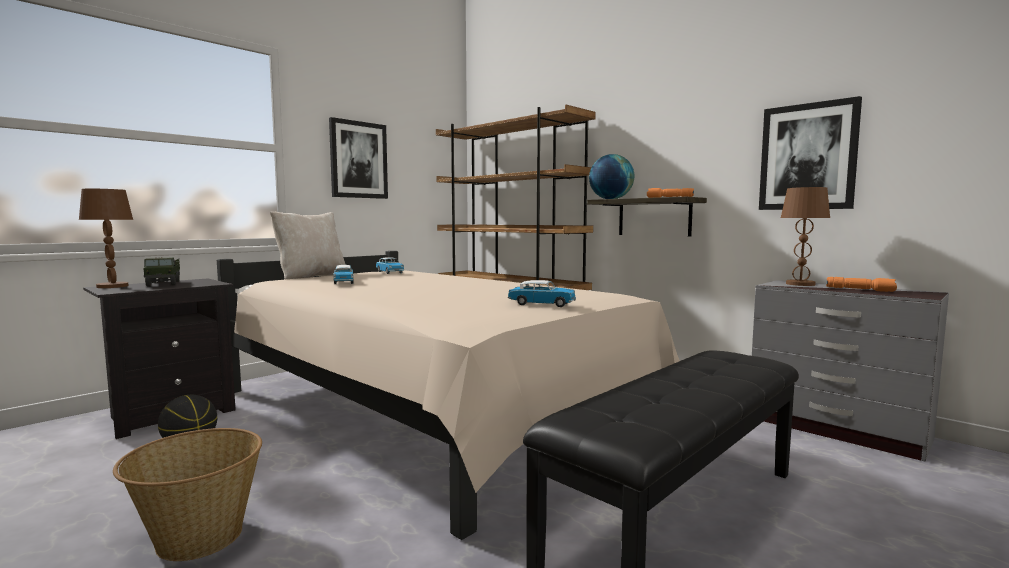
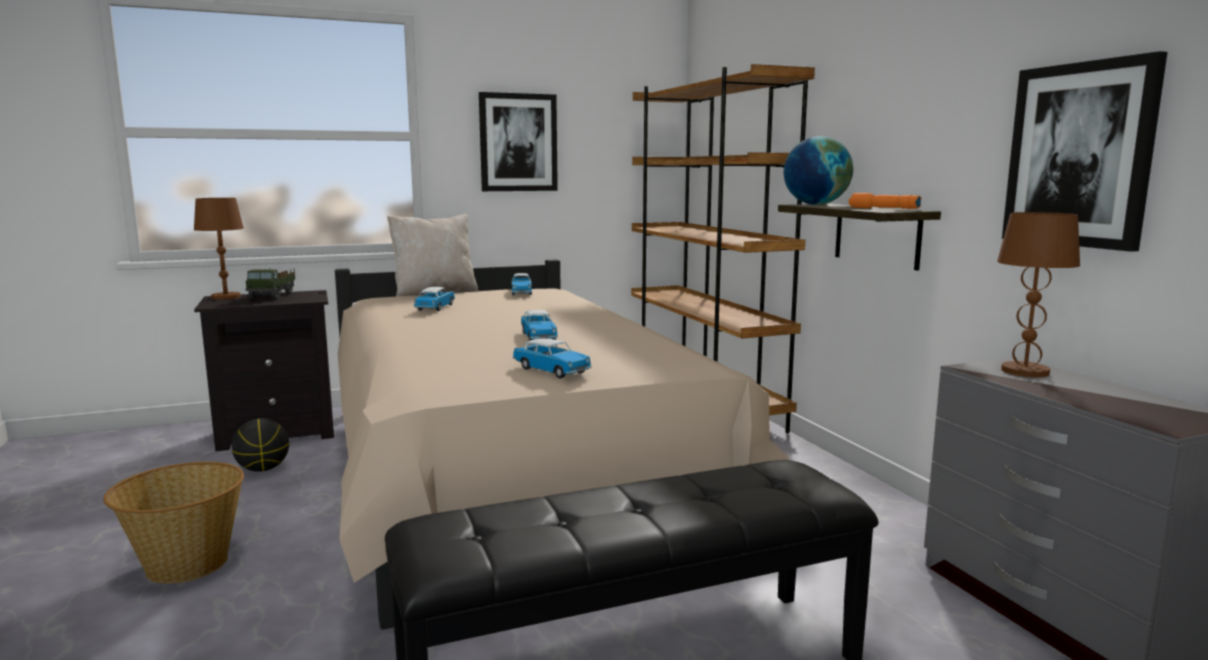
camera: 25 degrees right, 5 degrees up
orange flashlight [826,277,897,292] -> none
none -> toy car [521,310,558,341]

